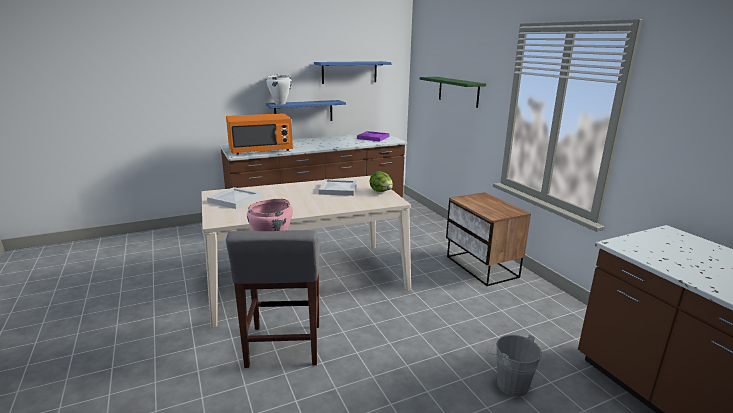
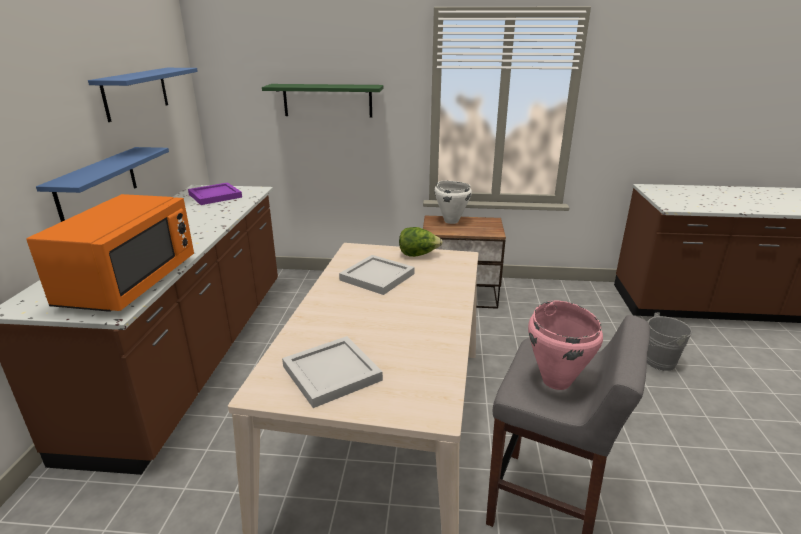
camera: 60 degrees left, 5 degrees up
white cooking pot [266,75,292,105] -> white cooking pot moved to [434,181,472,224]

